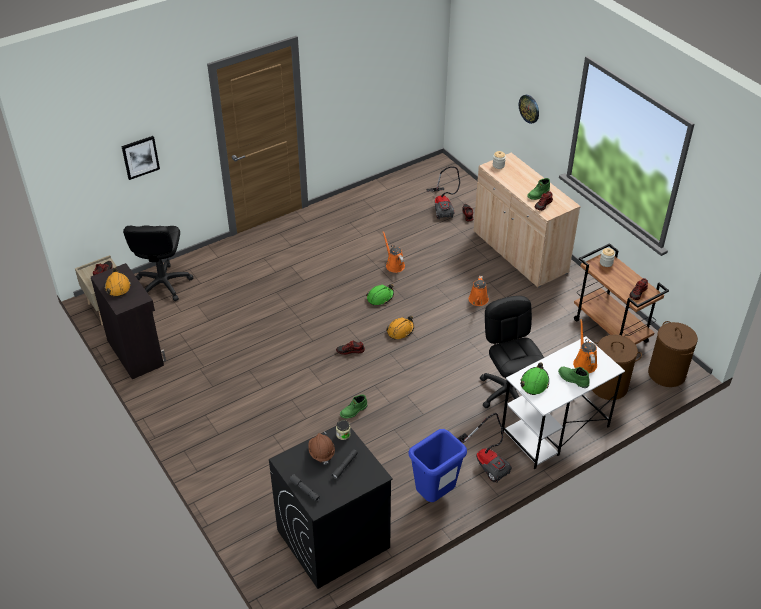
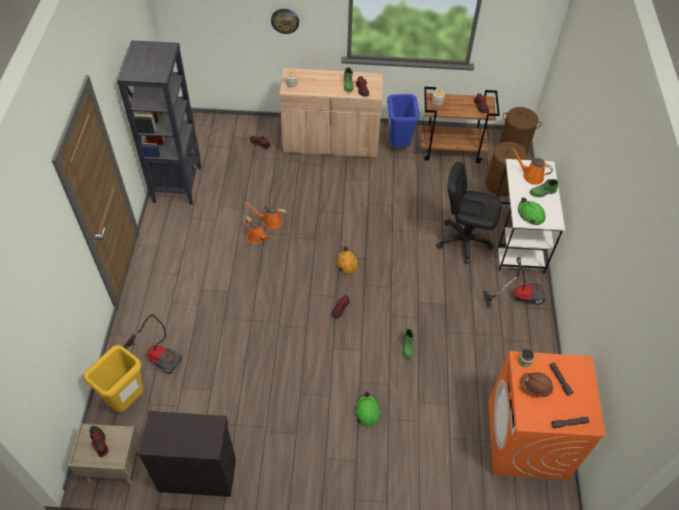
camera: 55 degrees left, 10 degrees up
orange hard hat [104,268,131,297] -> none
picture [121,136,160,180] -> none
black office chair [123,226,193,301] -> yellow trash can [83,345,143,412]
black washing machine [269,425,393,589] -> orange washing machine [488,351,606,480]
green hard hat [366,284,394,305] -> green hard hat moved to [355,391,381,426]
blue trash can [408,429,467,502] -> blue trash can moved to [387,94,420,147]
vacuum cleaner [426,166,460,219] -> vacuum cleaner moved to [123,314,182,374]
orange watering can [469,276,489,306] -> orange watering can moved to [245,216,273,244]
none -> black bookcase [117,40,201,205]

